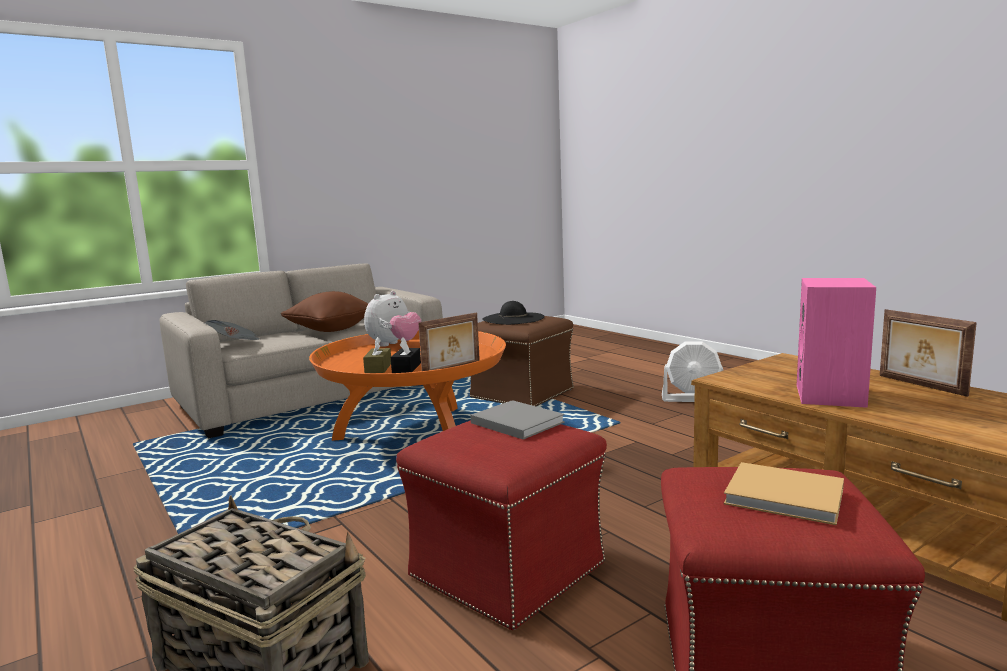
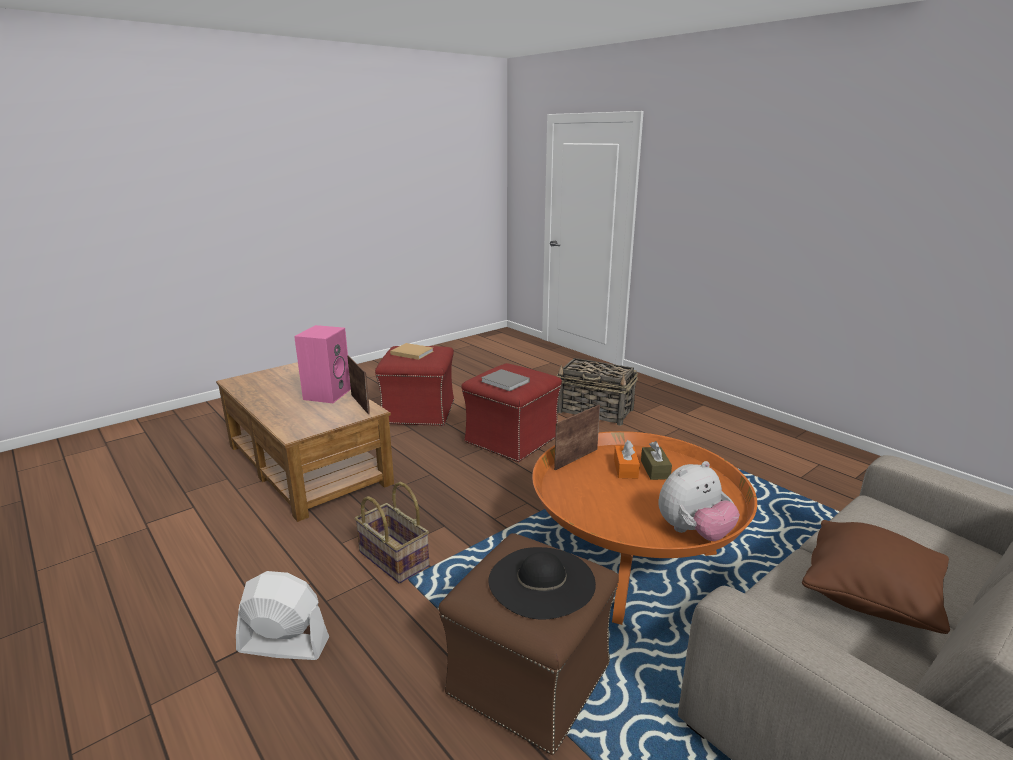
camera: 175 degrees right, 10 degrees up
newspaper [205,320,260,340] -> none
plush toy [364,291,421,347] -> plush toy turned 150 degrees counterclockwise [658,461,740,541]
black tissue box [391,337,421,373] -> orange tissue box [614,440,640,479]
picture frame [880,309,977,397] -> picture frame moved to [347,355,370,414]
none -> basket [355,482,430,584]

